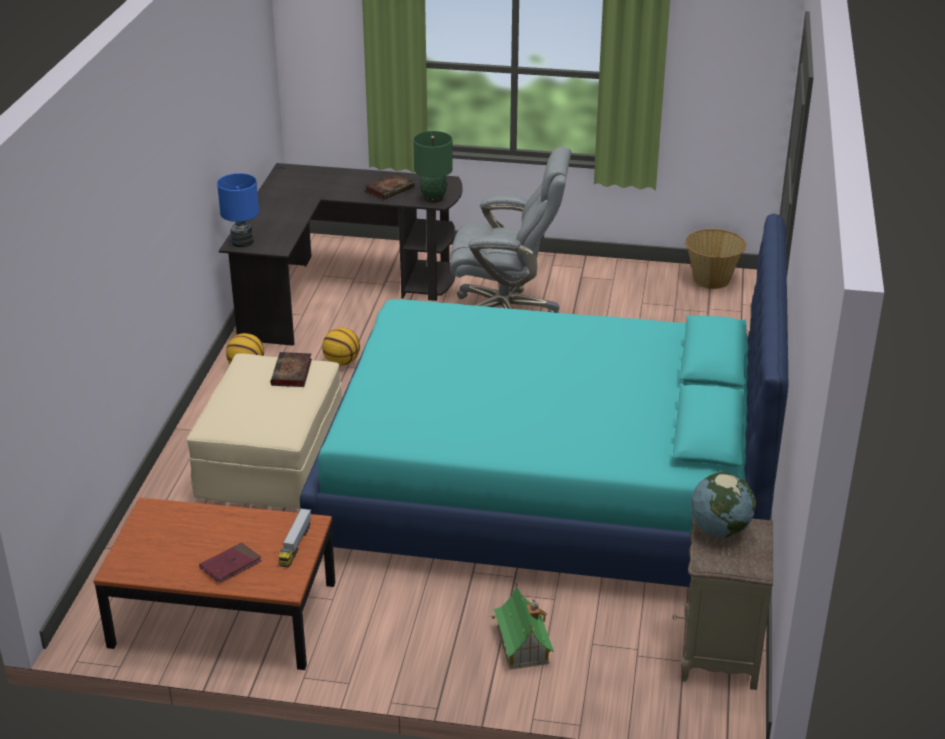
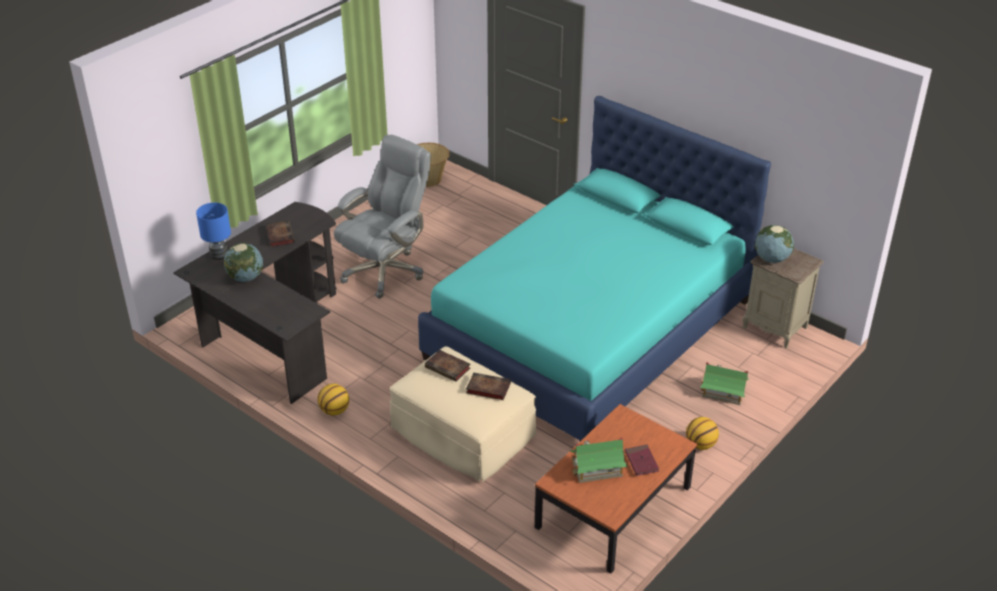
camera: 60 degrees left, 5 degrees up
blue table lamp [217,173,259,247] -> blue table lamp moved to [196,203,231,260]
toy truck [279,508,311,567] -> none
basketball [322,328,360,365] -> basketball moved to [686,417,719,450]
green table lamp [413,131,453,203] -> none
none -> globe [224,243,263,282]
none -> book [466,373,511,400]
none -> toy house [569,437,628,483]

